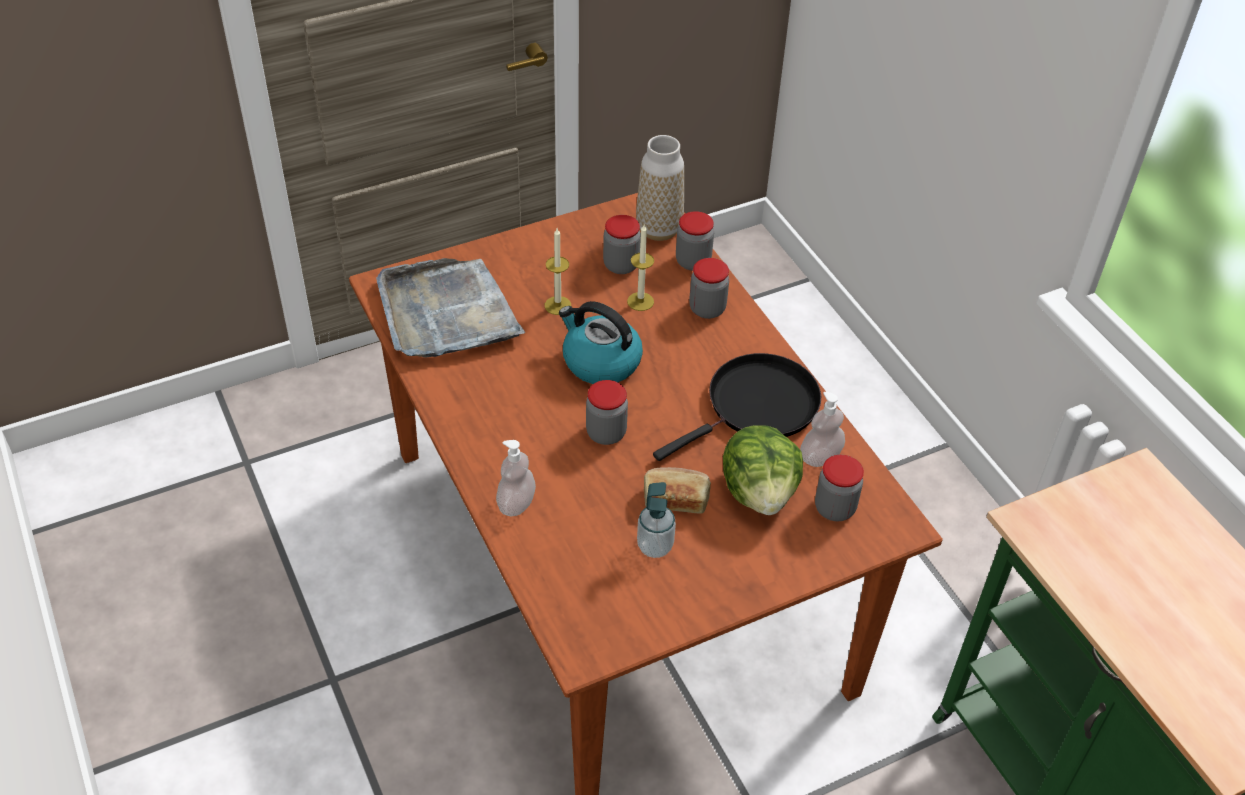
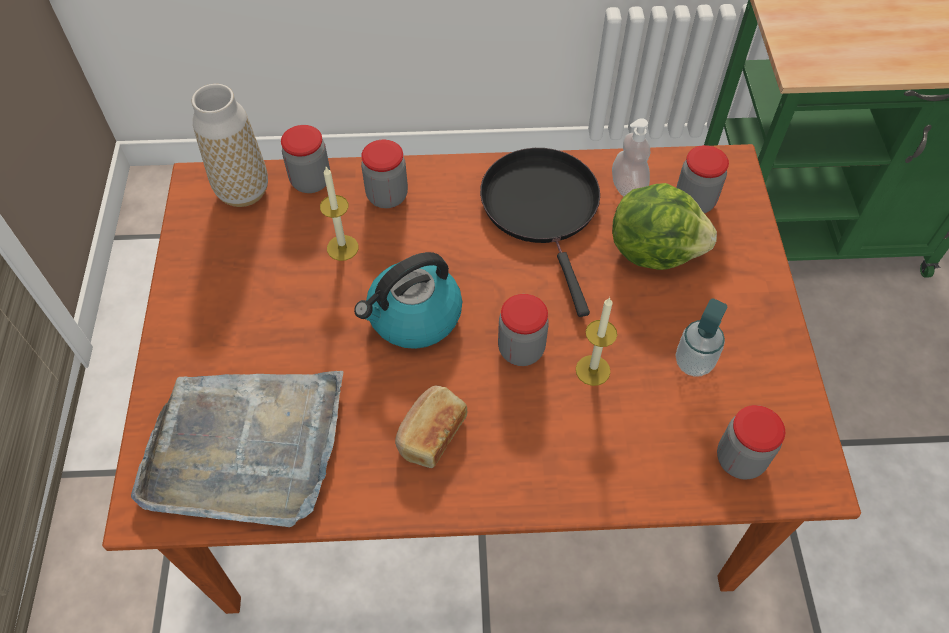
camera: 65 degrees left, 10 degrees up
soap dispenser [496,440,536,517] -> none
candle [545,228,571,315] -> candle moved to [576,297,617,386]
jar [603,215,641,274] -> jar moved to [717,405,785,480]
bread [644,467,711,514] -> bread moved to [395,386,467,468]

